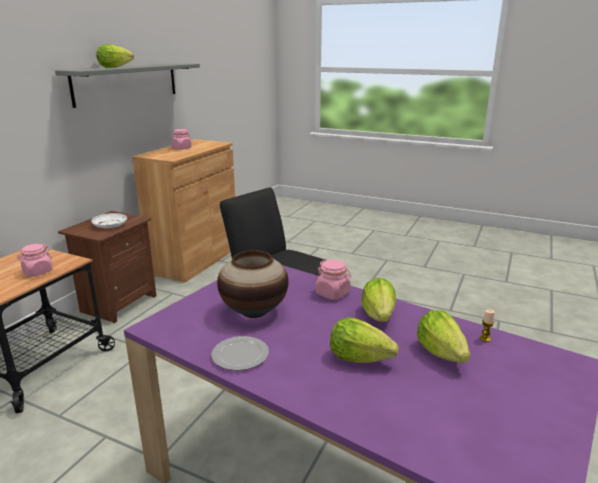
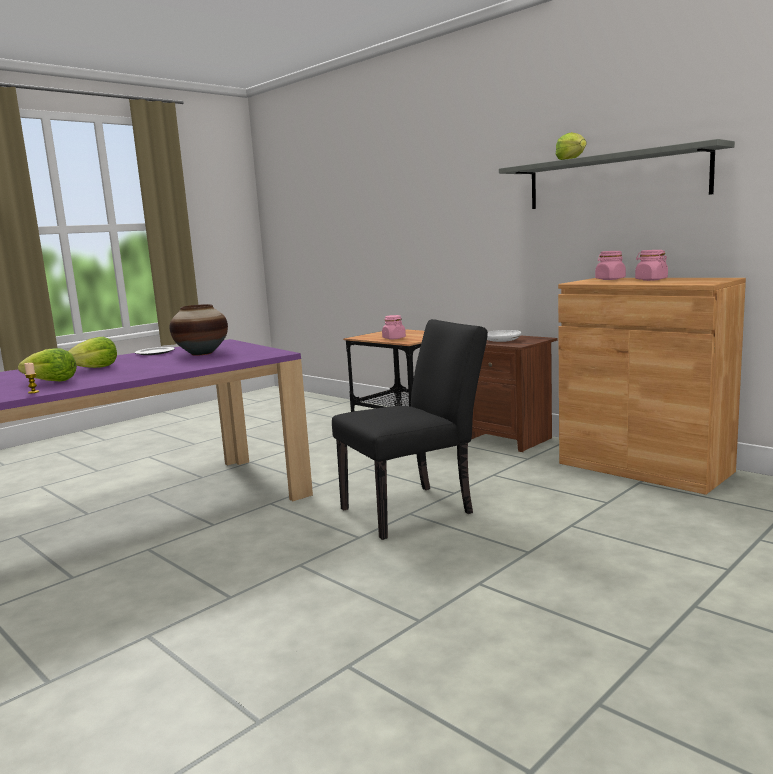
camera: 110 degrees right, 10 degrees down
pink jar [316,259,351,300] -> pink jar moved to [595,251,626,280]
lettuce [361,278,396,322] -> none

